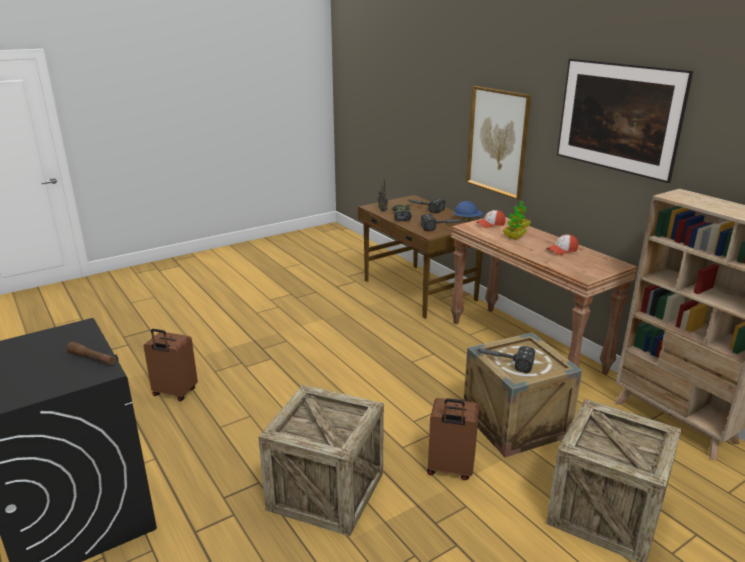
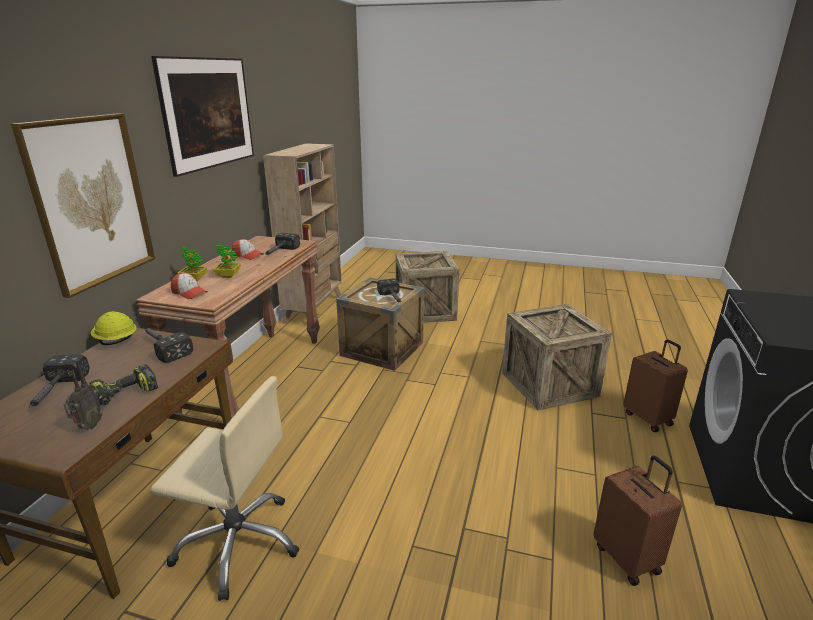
camera: 130 degrees left, 0 degrees up
brown flashlight [67,342,116,365] -> none
brown suitcase [427,398,479,480] -> brown suitcase moved to [623,339,688,432]
blue hard hat [453,201,483,222] -> yellow hard hat [91,311,137,345]
none -> beige office chair [151,376,299,601]
none -> hammer [265,233,300,255]

